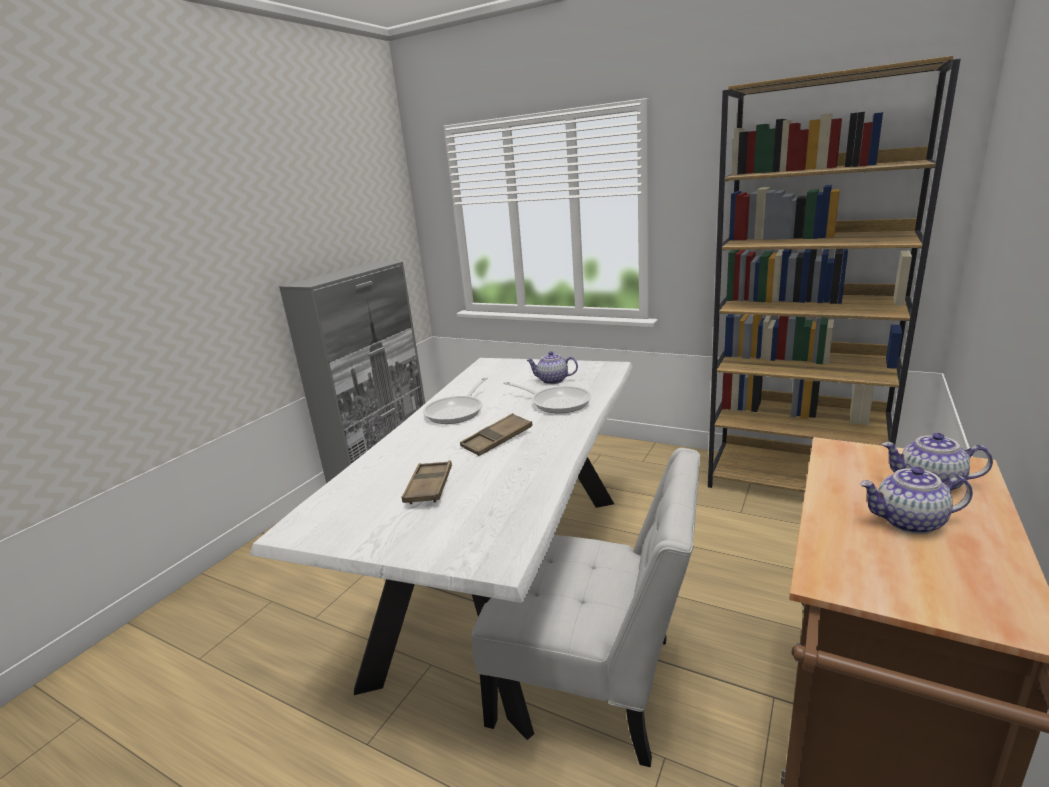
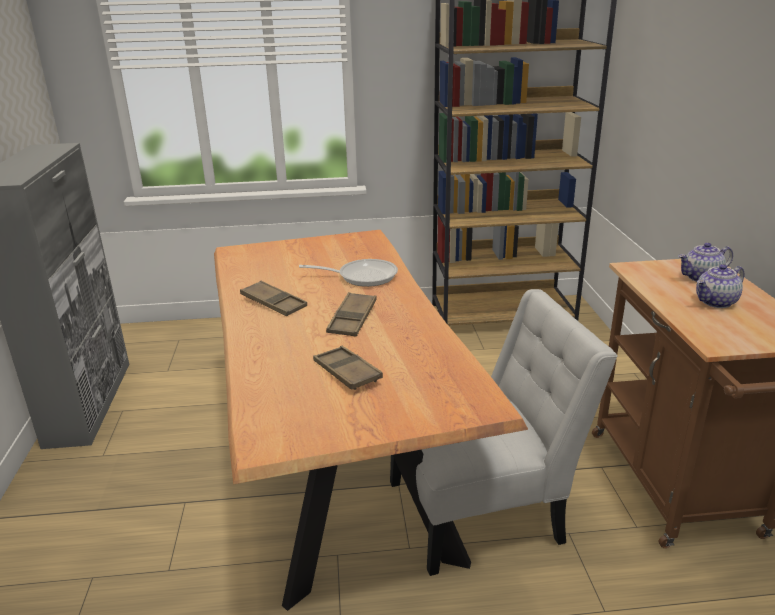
camera: 35 degrees left, 5 degrees up
white dining table [249,358,634,740] -> brown dining table [214,230,528,611]
frying pan [423,377,487,424] -> brown tray [240,281,307,316]
teapot [526,351,578,384] -> none

